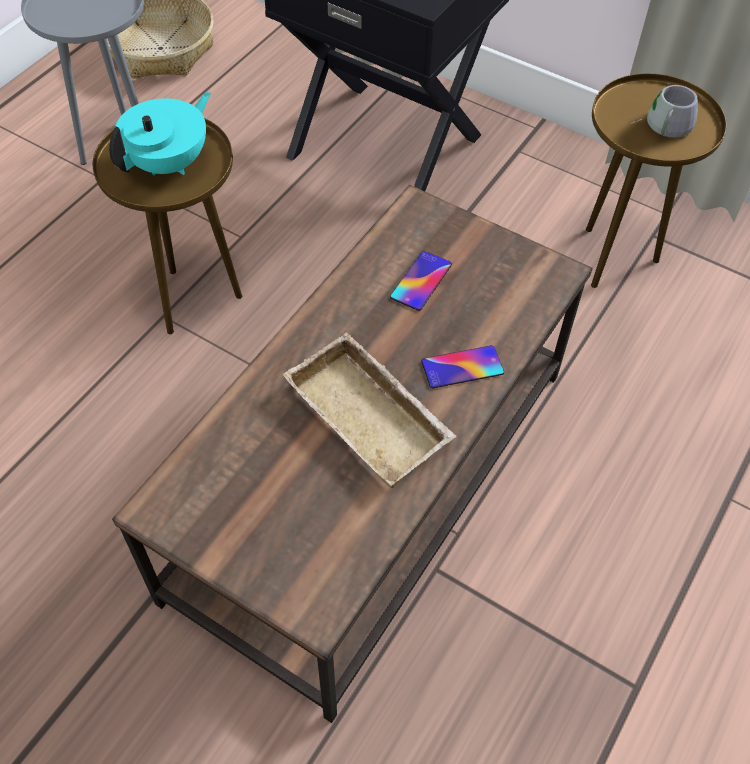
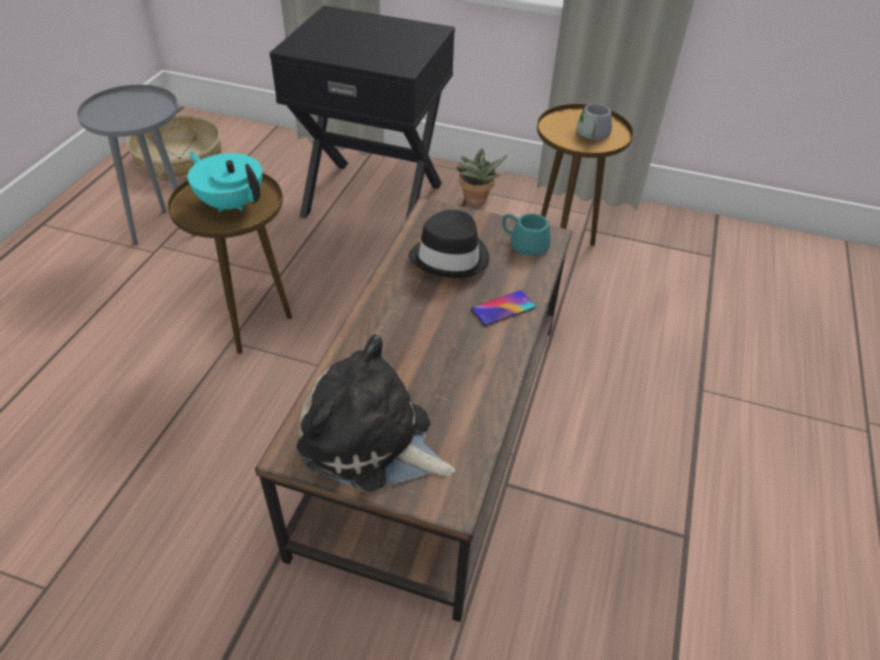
camera: 15 degrees left, 10 degrees down
turquoise teapot [109,92,211,175] -> turquoise teapot turned 75 degrees counterclockwise [188,152,262,212]
beige tray [283,332,456,488] -> none
phone [390,251,452,311] -> black hat [409,210,489,278]
none -> plush toy [297,335,455,492]
none -> potted plant [456,148,507,206]
none -> turquoise mug [502,213,551,256]

